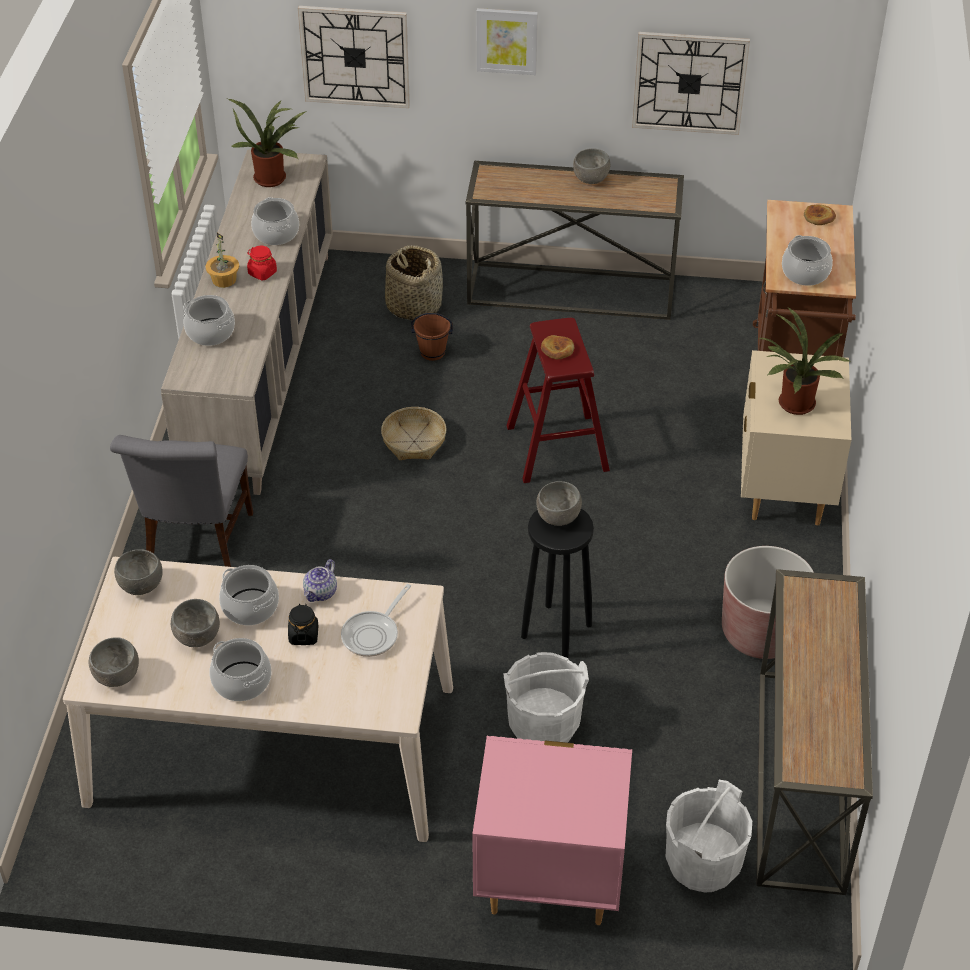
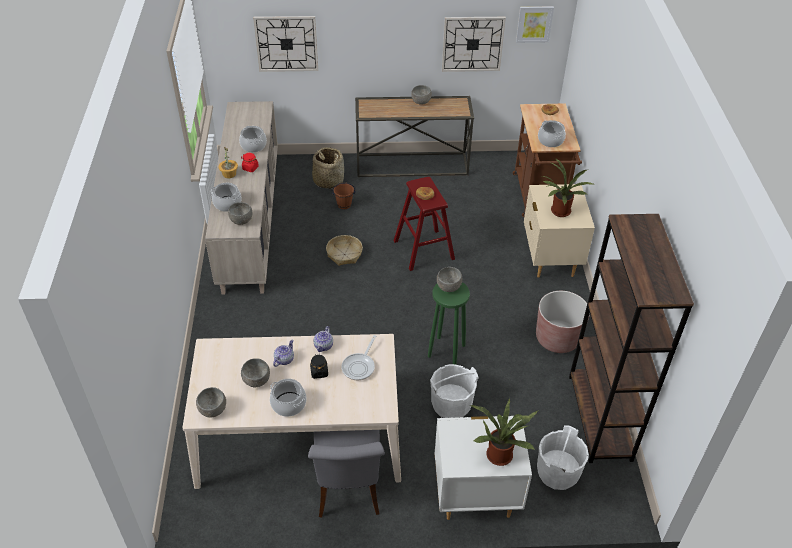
camera: 10 degrees left, 0 degrees up
grey chair [110,435,253,567] -> grey chair moved to [308,430,385,518]
grey bowl [114,549,163,595] -> grey bowl moved to [228,202,252,225]
cooking pot [219,565,279,625] -> teapot [273,340,294,367]
potted plant [228,99,307,187] -> potted plant moved to [470,398,539,466]
pink nightstand [472,736,632,925] -> white nightstand [435,416,532,520]
picture [477,8,538,75] -> picture moved to [516,6,554,43]
black stool [521,509,594,658] -> green stool [428,282,470,365]
console table [756,569,873,895] -> brown bookcase [569,214,694,463]

